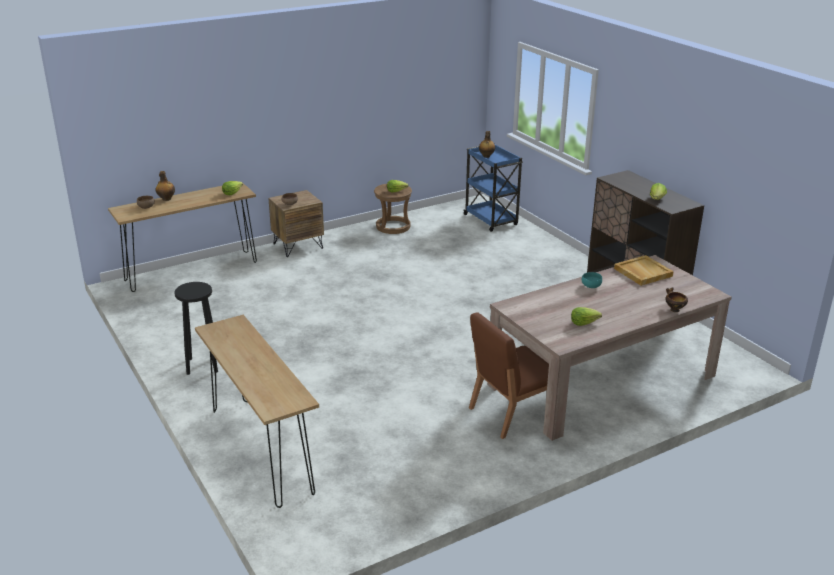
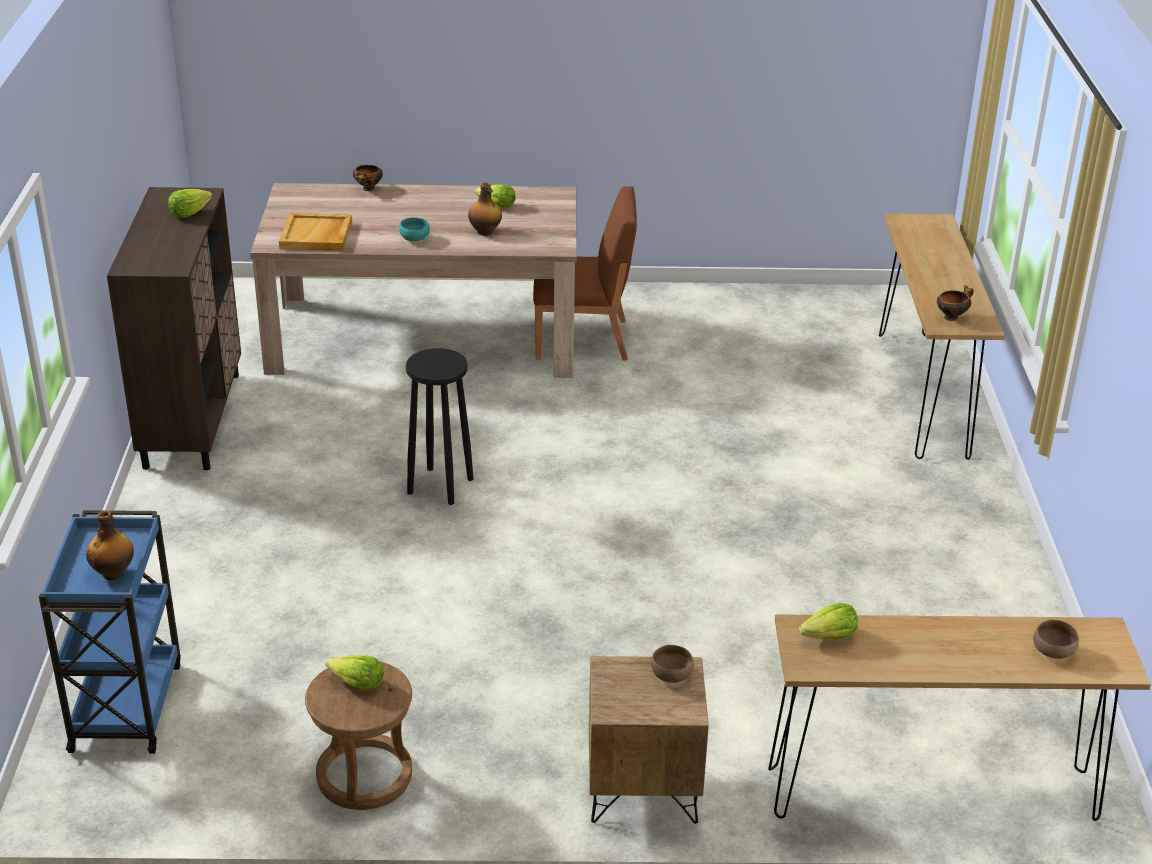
camera: 150 degrees left, 5 degrees up
bottle [156,171,175,201] -> bottle moved to [468,182,502,236]
black stool [174,282,218,375] -> black stool moved to [406,348,474,505]
none -> bowl [937,285,973,321]

